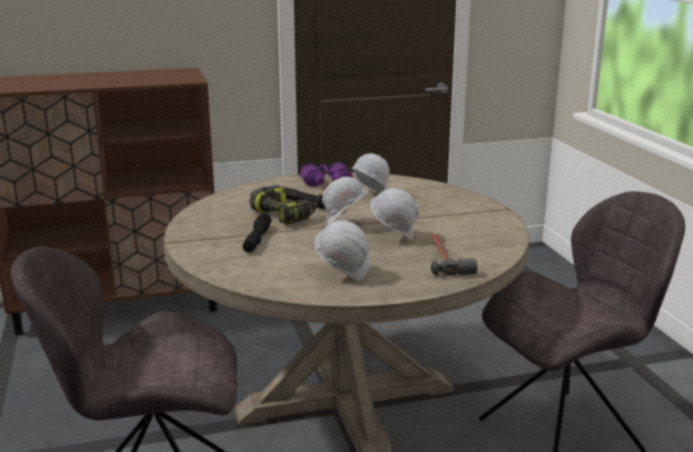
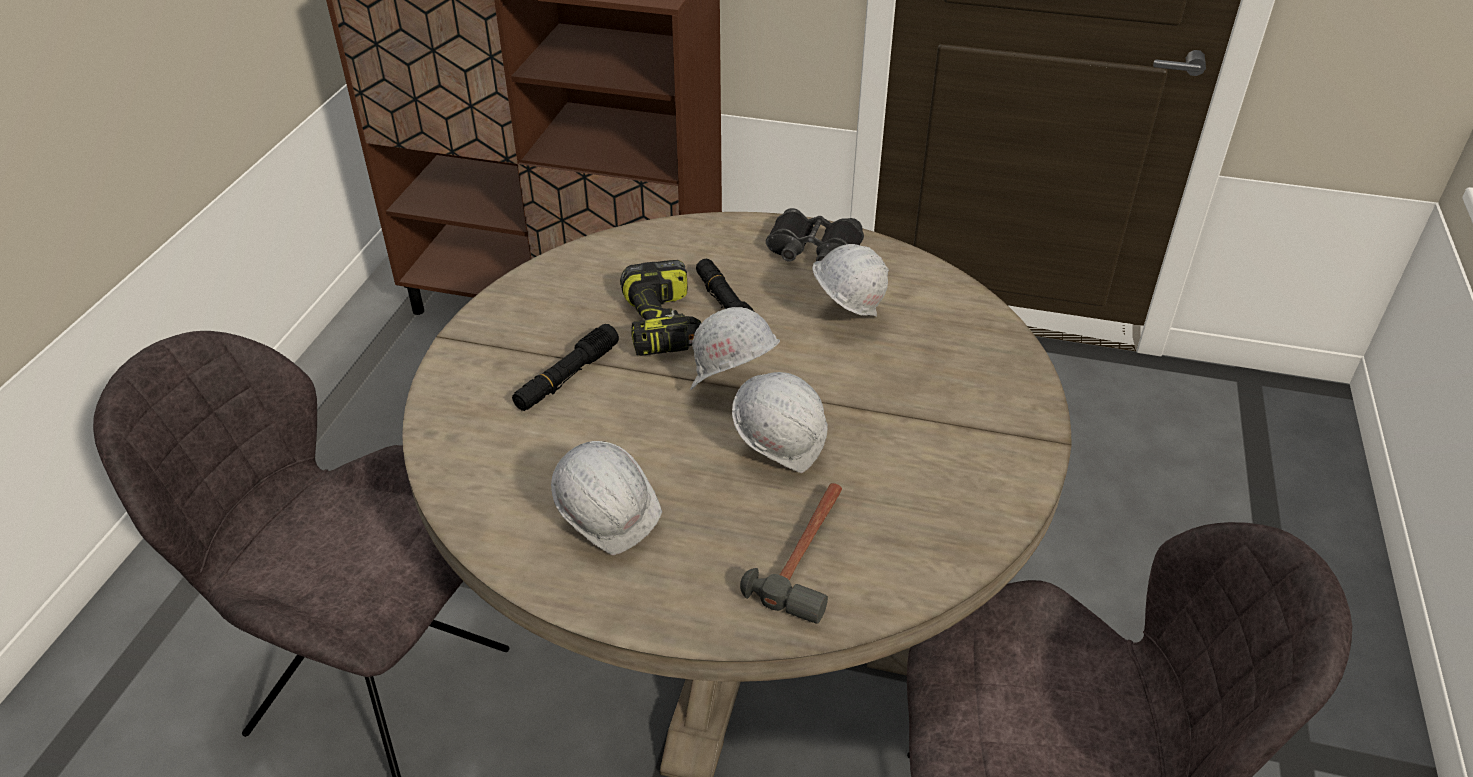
camera: 30 degrees right, 20 degrees up
purple binoculars [300,162,353,186] -> black binoculars [766,208,864,262]

